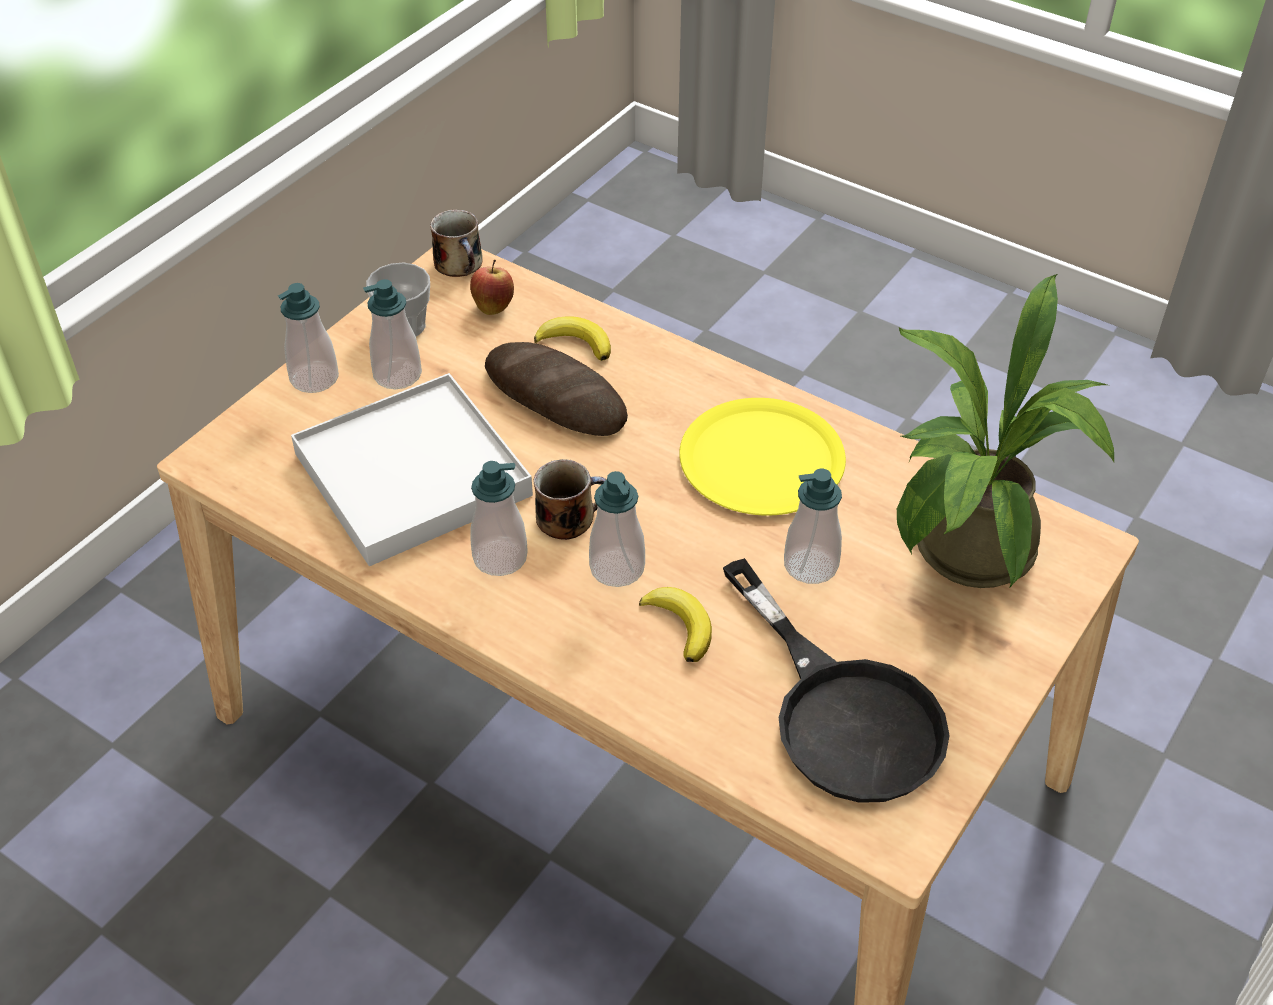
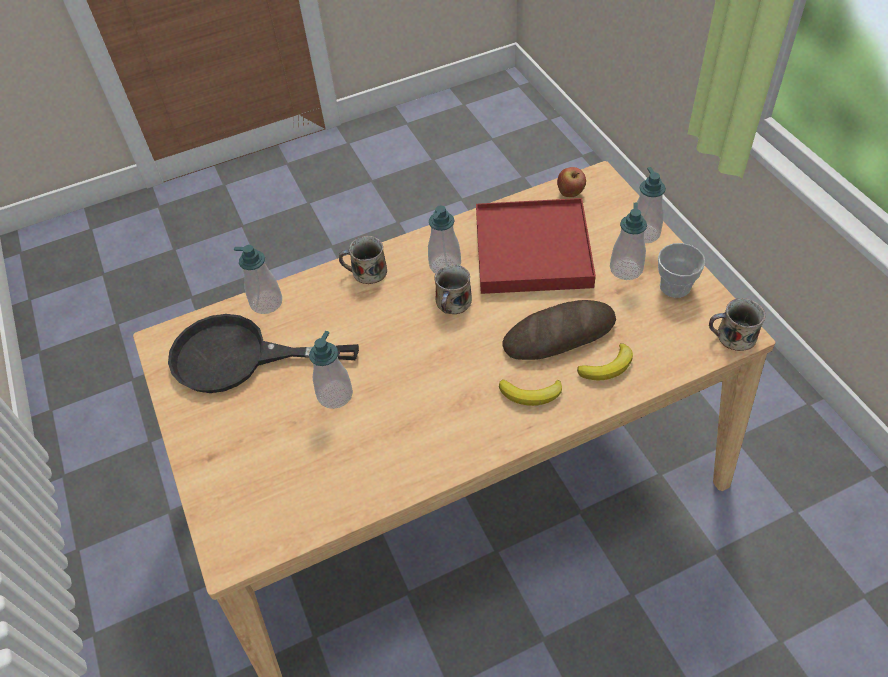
camera: 125 degrees right, 5 degrees up
white tray [291,373,533,566] -> red tray [476,198,596,294]
apple [470,260,514,315] -> apple moved to [557,167,586,197]
soap dispenser [589,471,645,587] -> soap dispenser moved to [234,245,282,314]
banana [639,587,712,662] -> banana moved to [499,380,562,406]
yellow plate [679,398,846,516] -> none
potted plant [897,274,1114,588] -> none
none -> mug [339,236,387,284]

